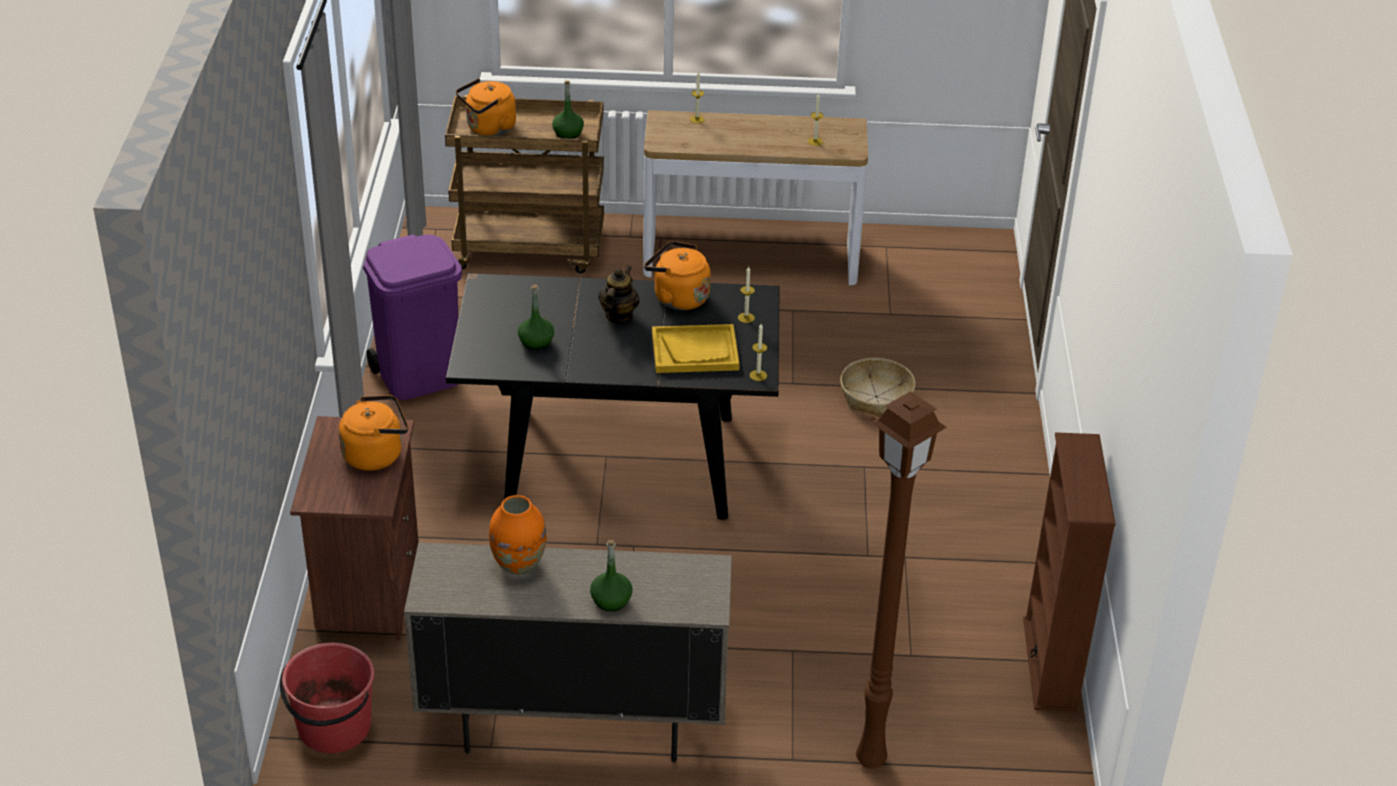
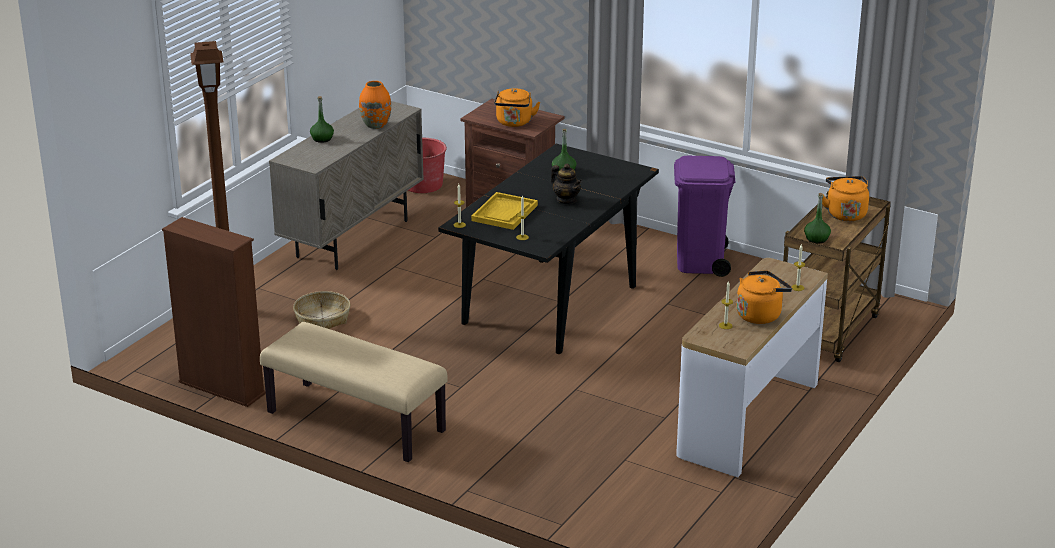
camera: 120 degrees right, 10 degrees down
orange kettle [644,241,711,310] -> orange kettle moved to [736,270,792,324]
basket [840,358,916,417] -> basket moved to [293,291,350,329]
none -> beige bench [260,322,448,462]

